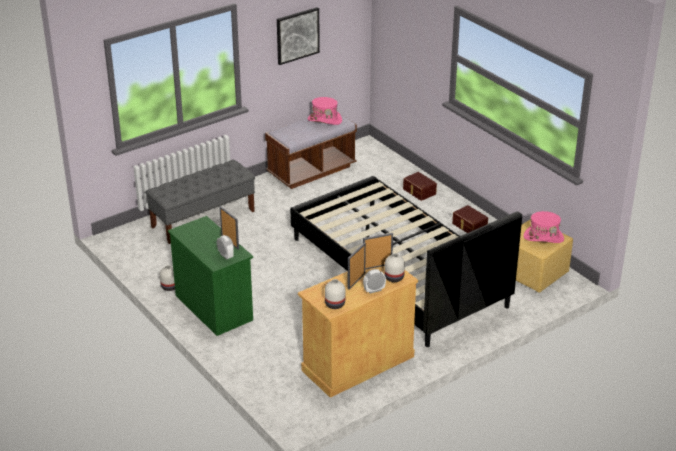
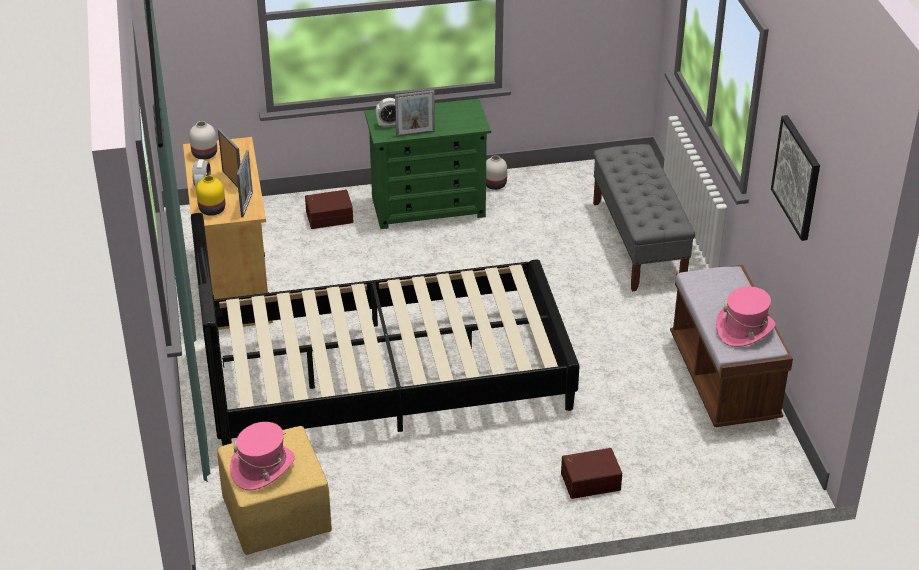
camera: 115 degrees right, 5 degrees up
white vase [384,253,405,282] -> yellow vase [196,176,225,216]
brown storage box [452,205,488,233] -> brown storage box moved to [305,190,354,229]

